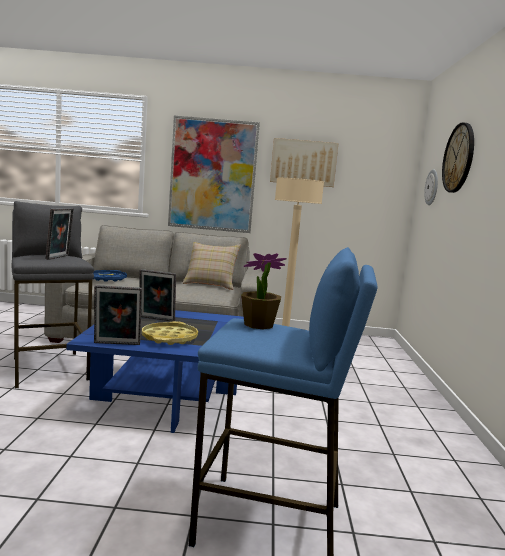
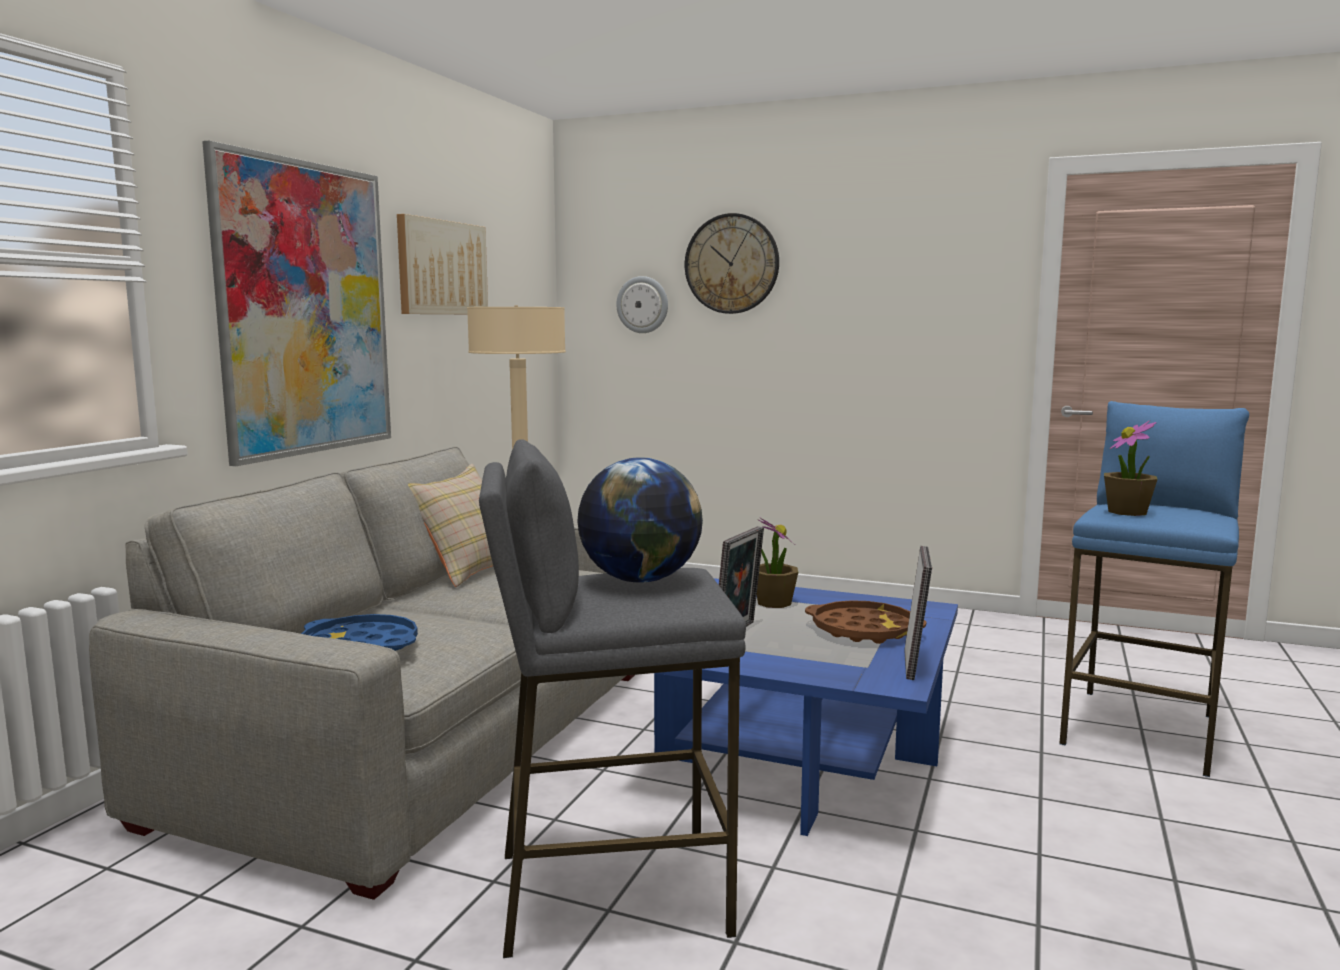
camera: 70 degrees left, 0 degrees up
picture frame [45,208,74,260] -> globe [577,458,703,583]
yellow tray [142,321,198,345] -> brown tray [805,600,926,644]
none -> potted plant [757,518,798,608]

